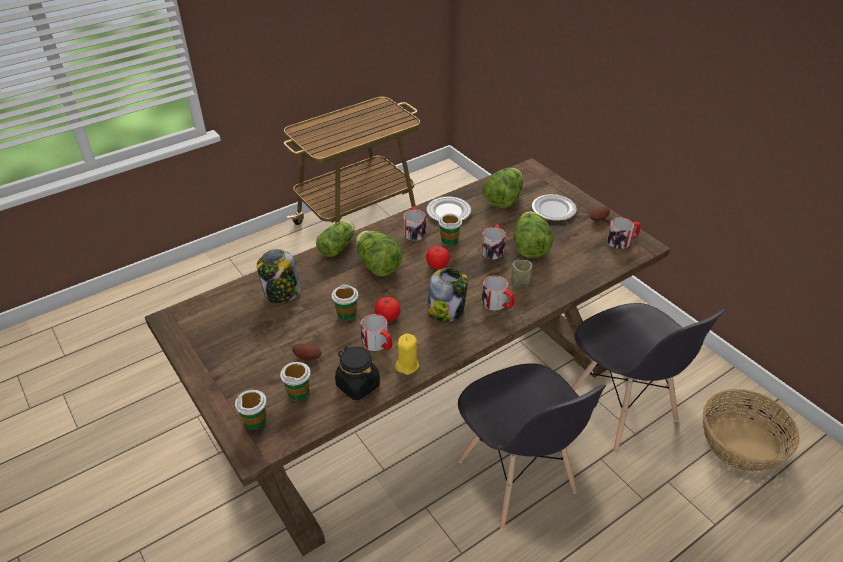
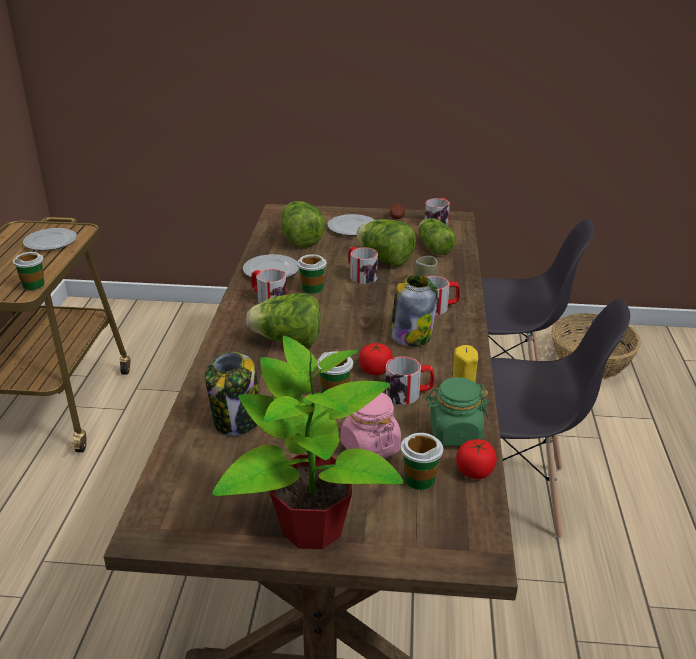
camera: 50 degrees left, 10 degrees down
cup [235,390,267,430] -> cup moved to [13,252,44,290]
potato [292,343,321,361] -> pink jar [341,393,401,459]
lettuce [316,221,355,257] -> lettuce moved to [418,218,456,255]
black jar [335,346,380,400] -> green jar [426,377,489,446]
tomato [426,246,450,269] -> tomato moved to [456,439,497,479]
none -> plate [23,228,77,251]
none -> potted plant [212,336,403,549]

